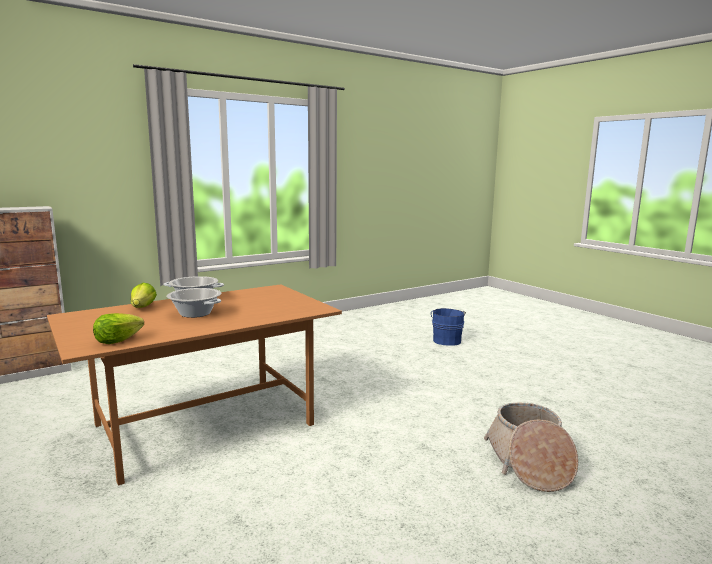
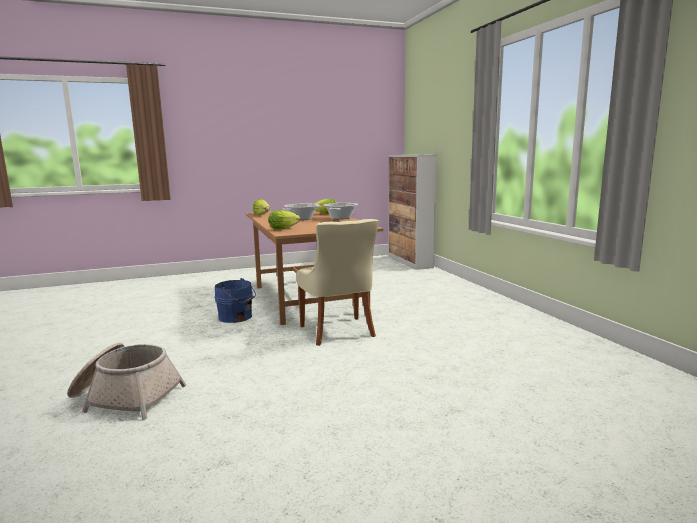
camera: 105 degrees right, 0 degrees up
blue bucket [431,308,466,346] -> blue bucket moved to [215,278,256,323]
none -> lettuce [269,210,300,229]
none -> beige chair [296,219,379,346]

